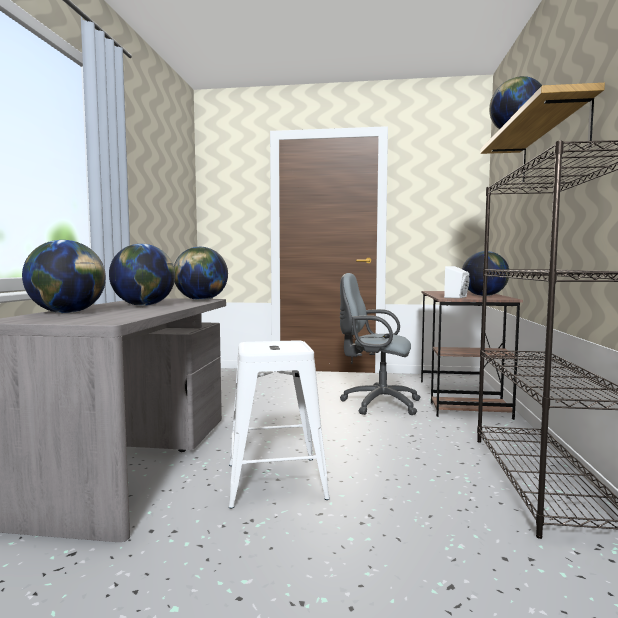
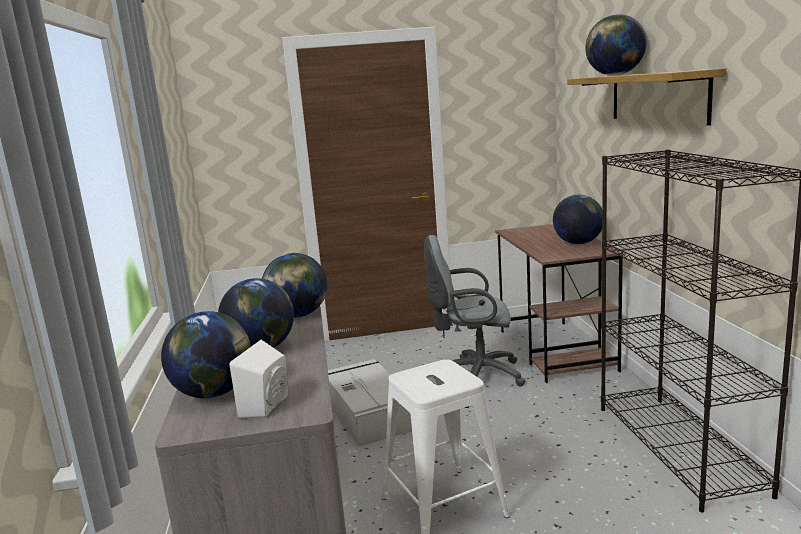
camera: 15 degrees left, 10 degrees up
white speaker [444,266,470,298] -> white speaker moved to [230,340,288,418]
none -> grey storage box [328,359,412,447]

